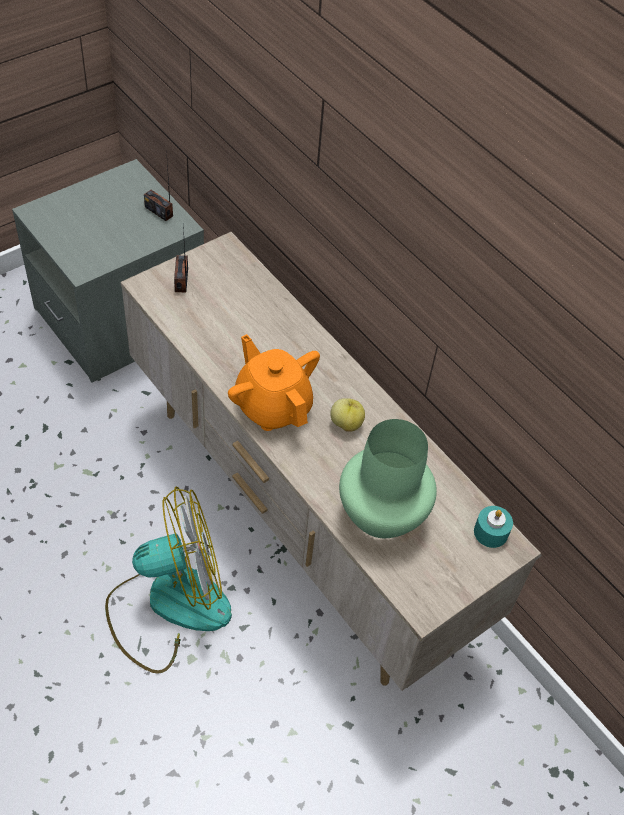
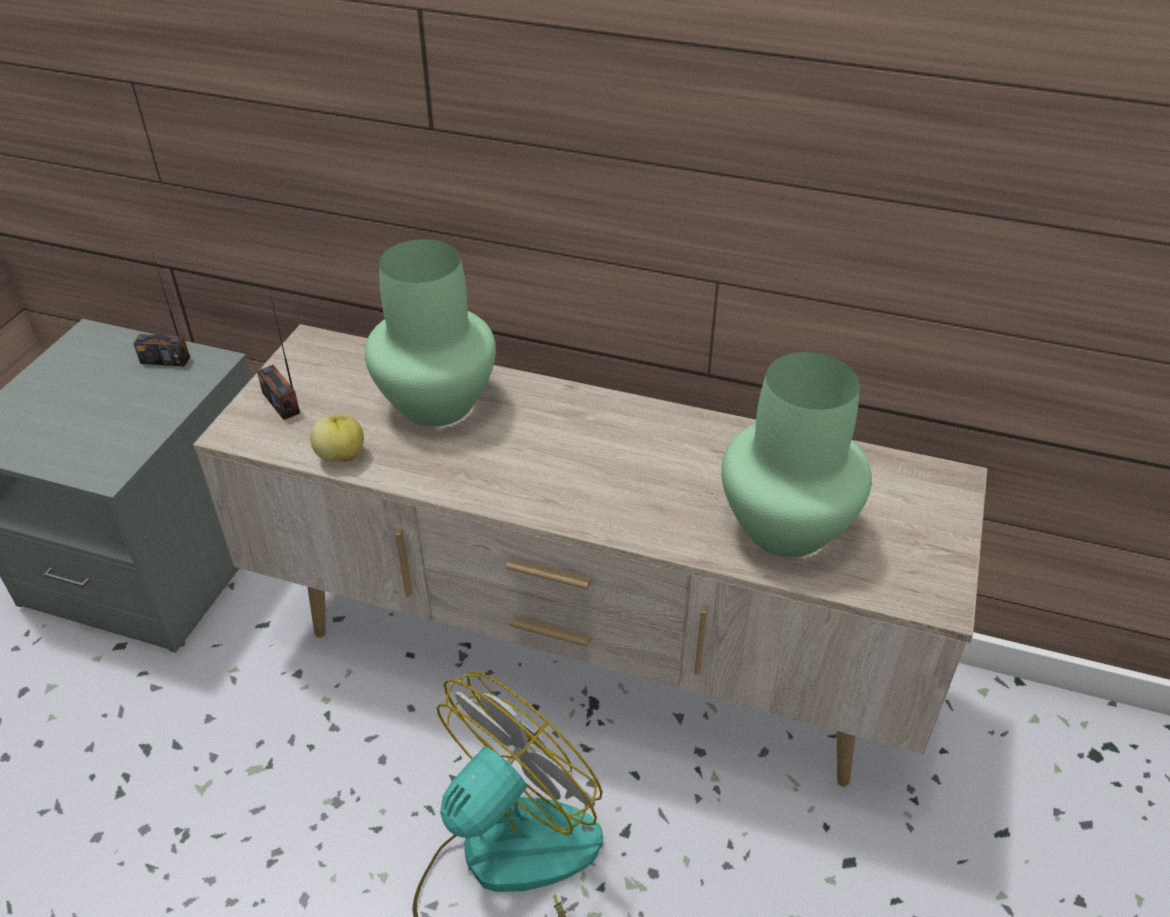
camera: 30 degrees left, 10 degrees down
orange teapot [228,334,320,431] -> none
apple [330,398,365,432] -> apple moved to [310,414,364,462]
turquoise candle [474,506,513,548] -> none
none -> green vase [365,239,496,427]

